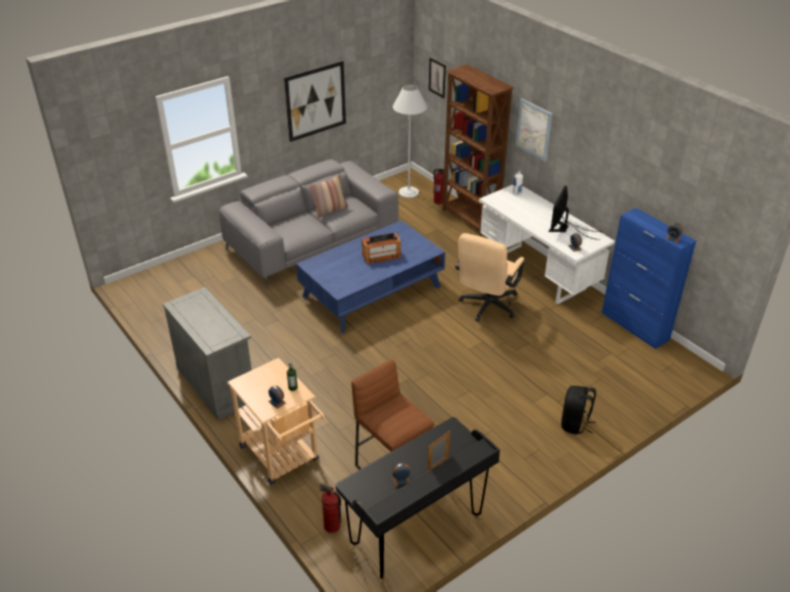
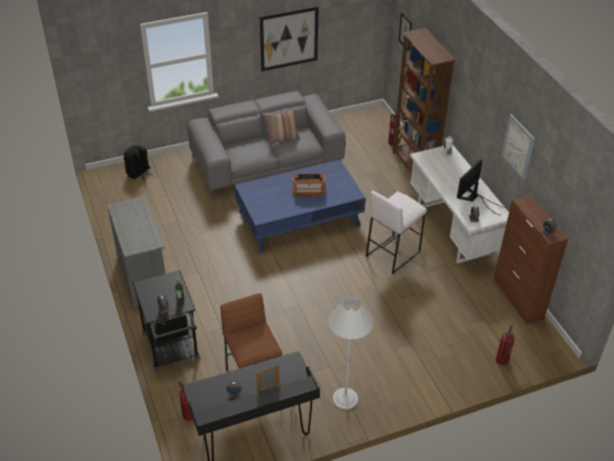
camera: 15 degrees right, 5 degrees up
beige cart [227,358,325,485] -> black cart [133,270,200,370]
white floor lamp [393,85,427,198] -> white floor lamp moved to [328,297,373,410]
beige office chair [455,233,524,322] -> white stool [366,191,427,274]
picture [516,99,552,162] -> picture moved to [501,114,535,180]
black backpack [561,386,596,435] -> black backpack moved to [124,145,152,181]
blue cabinet [602,208,696,349] -> brown cabinet [494,195,568,324]
none -> fire extinguisher [496,326,514,365]

